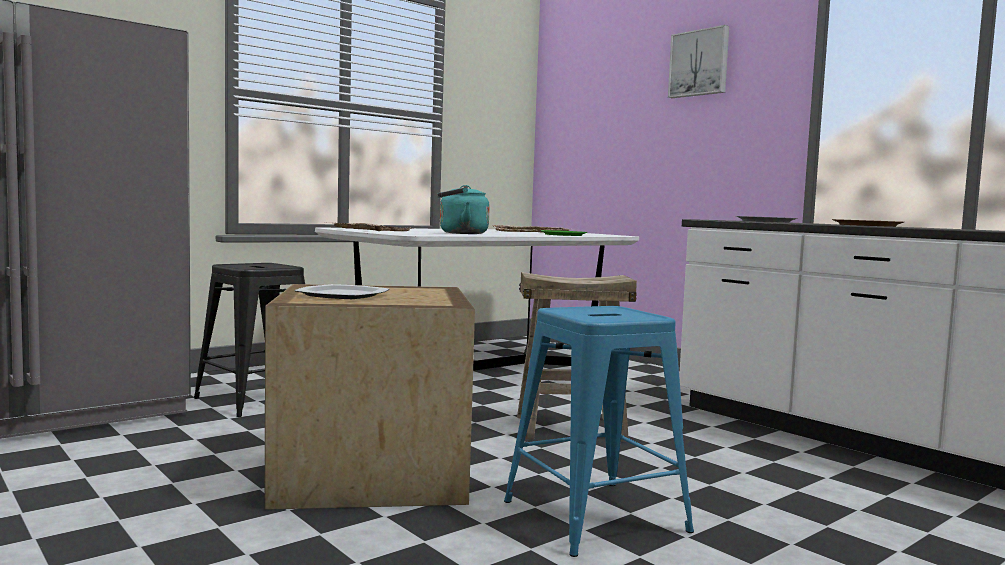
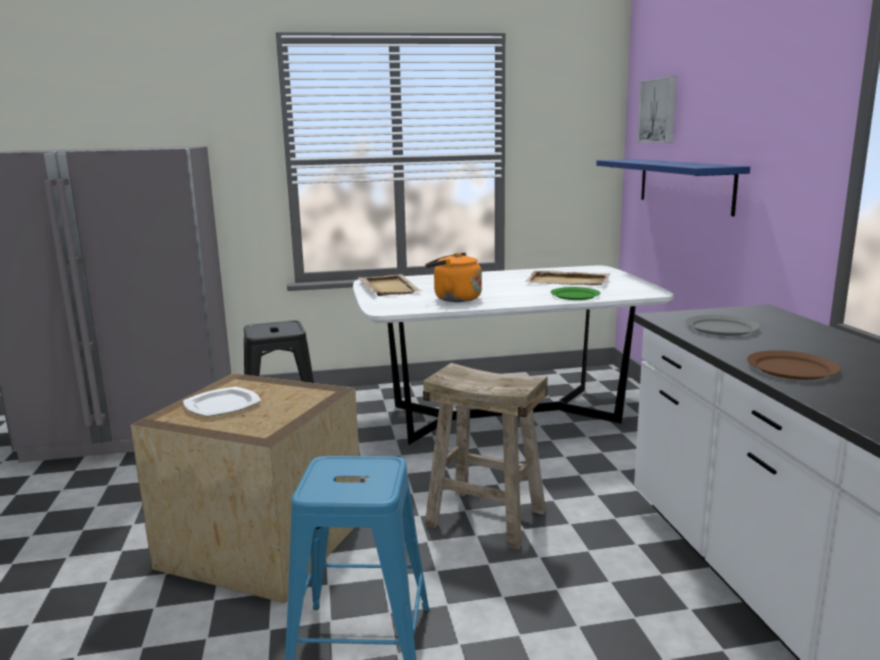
camera: 30 degrees right, 10 degrees up
turquoise kettle [437,185,490,234] -> orange kettle [425,252,482,302]
picture [668,25,729,98] -> picture moved to [637,76,677,143]
none -> blue shelf [596,159,750,216]

